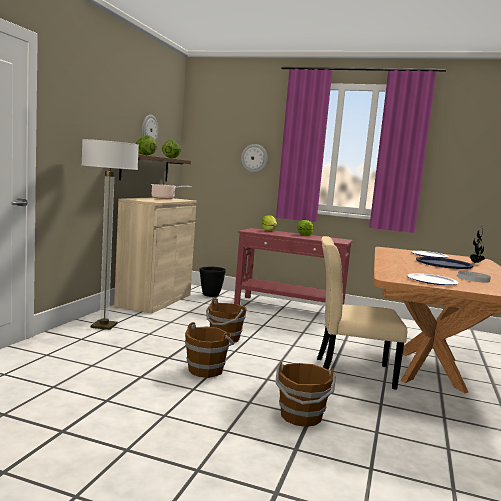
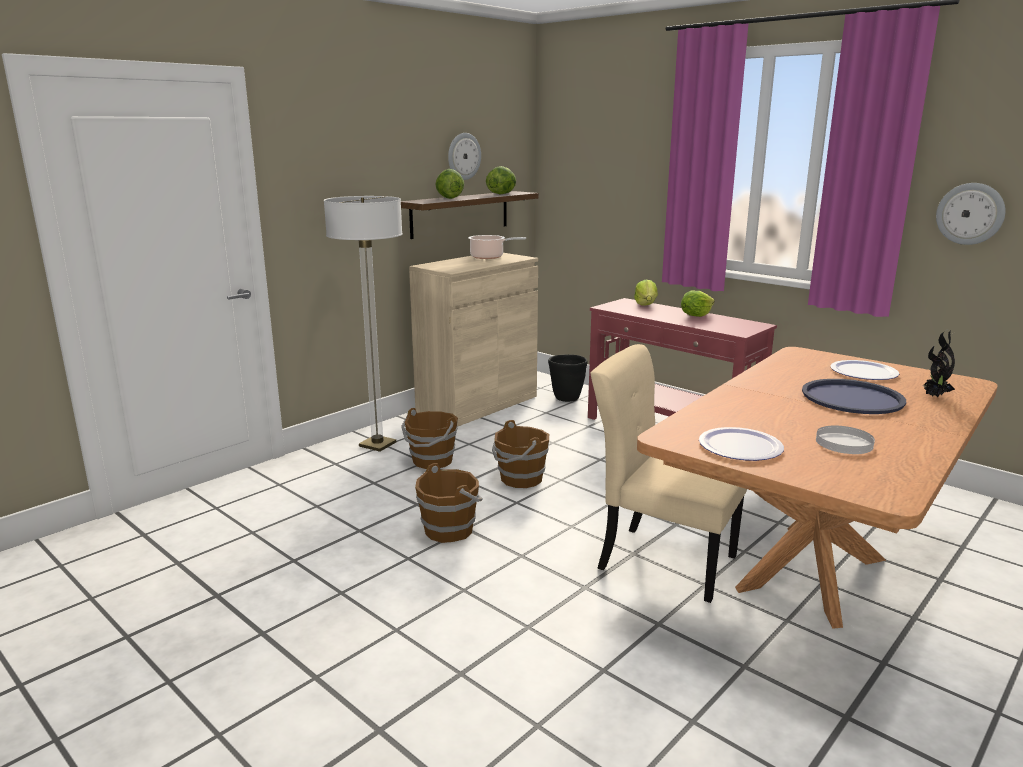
camera: 25 degrees right, 10 degrees up
wall clock [241,144,268,173] -> wall clock moved to [936,183,1006,245]
brown bucket [275,361,336,427] -> brown bucket moved to [401,408,458,469]

